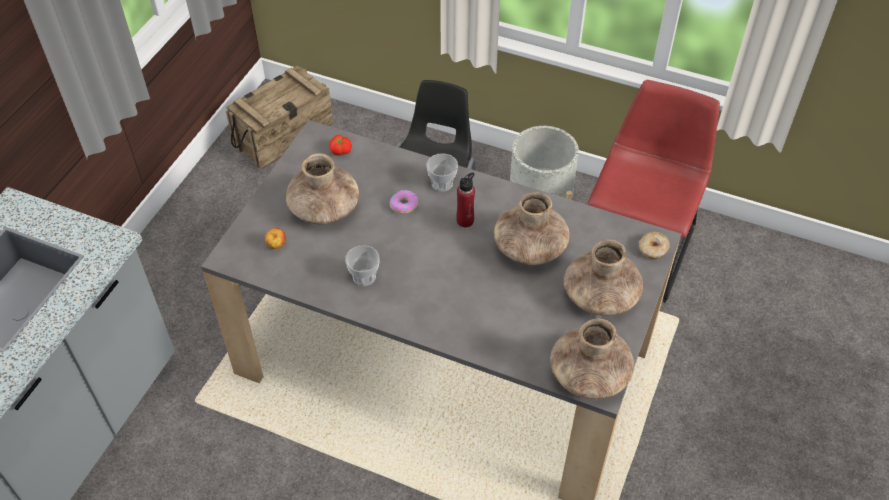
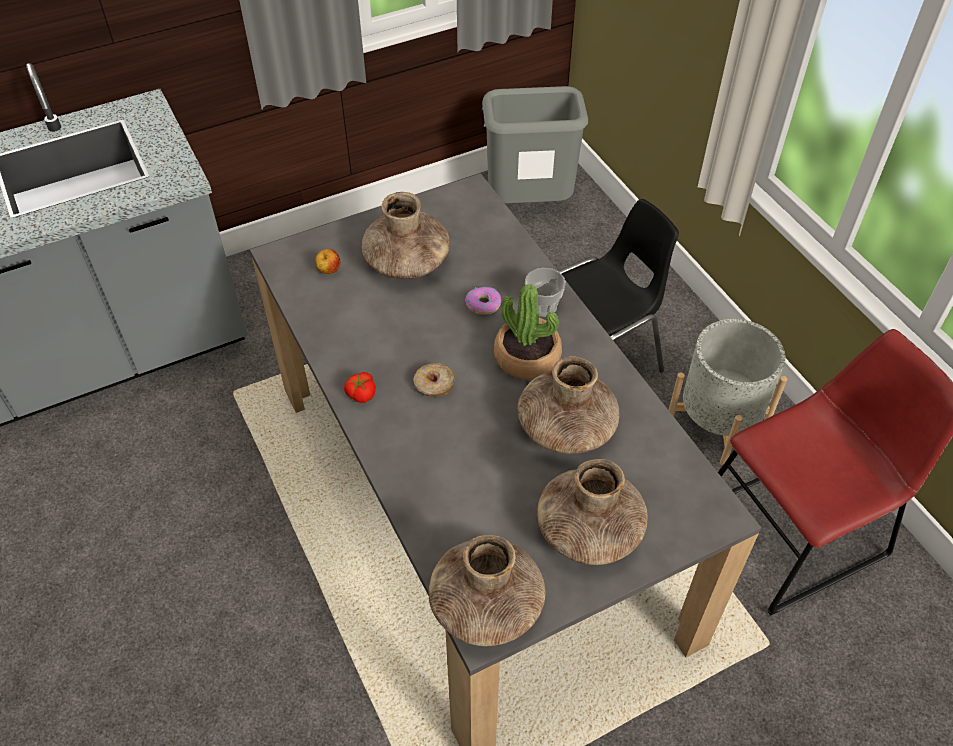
camera: 40 degrees right, 0 degrees up
crate [226,65,333,169] -> grey trash can [482,86,588,204]
tomato [329,135,352,155] -> tomato moved to [344,372,376,403]
cup [345,245,380,286] -> none
red bottle [456,172,475,227] -> potted plant [494,284,562,380]
donut [639,232,670,259] -> donut moved to [413,363,455,397]

